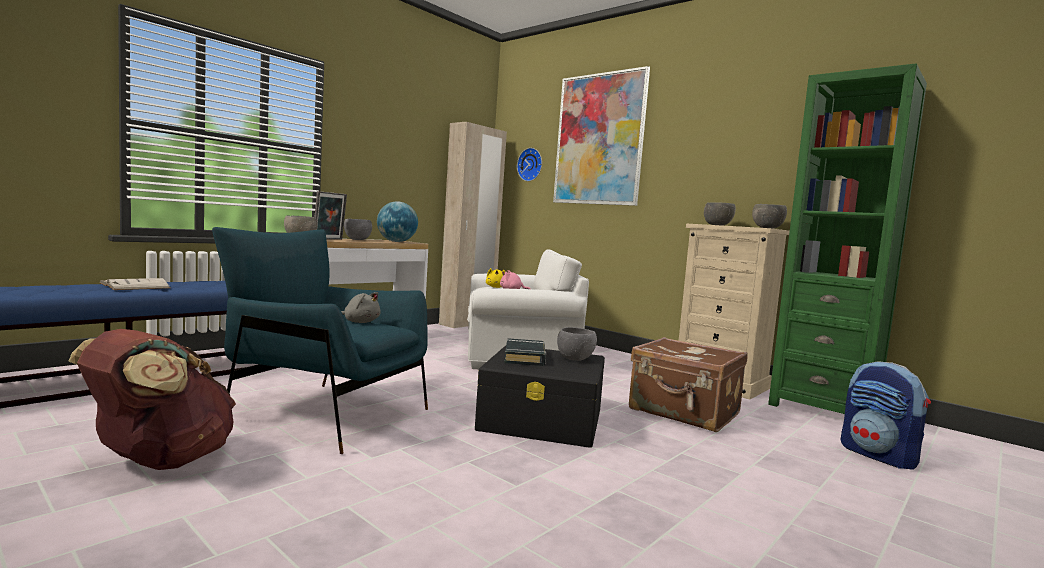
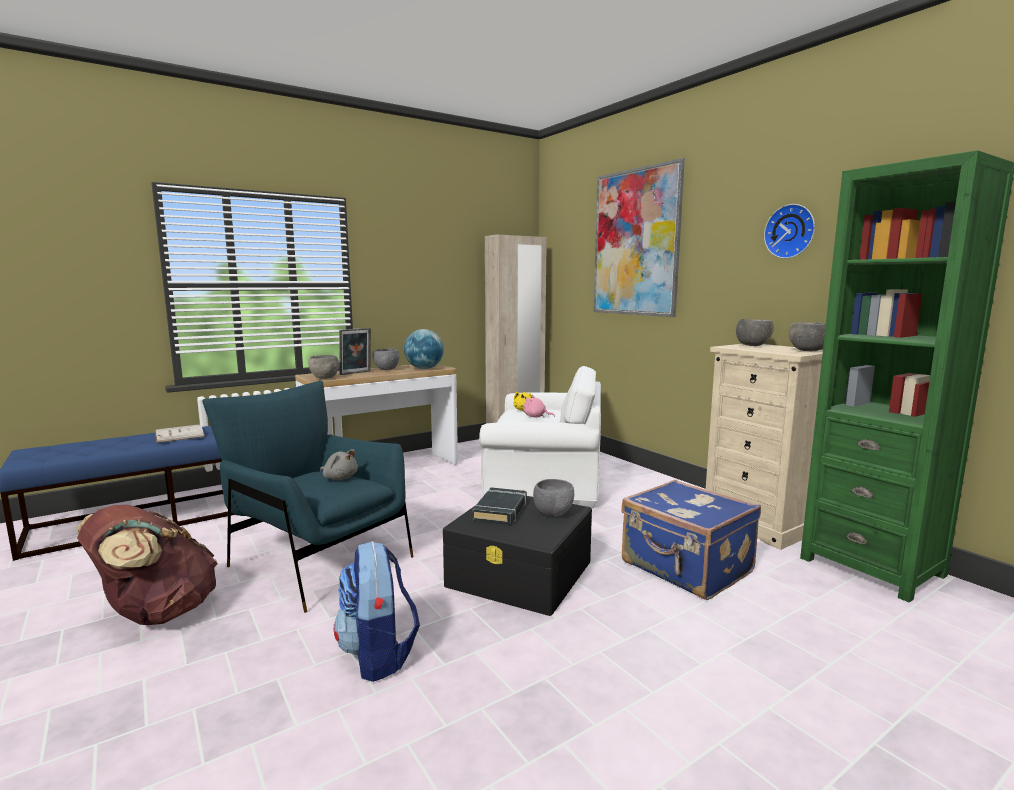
camera: 15 degrees right, 5 degrees up
wall clock [517,148,542,181] -> wall clock moved to [764,204,815,259]
brown suitcase [629,337,748,432] -> blue suitcase [621,480,761,600]
backpack [841,361,931,470] -> backpack moved to [334,541,420,682]

